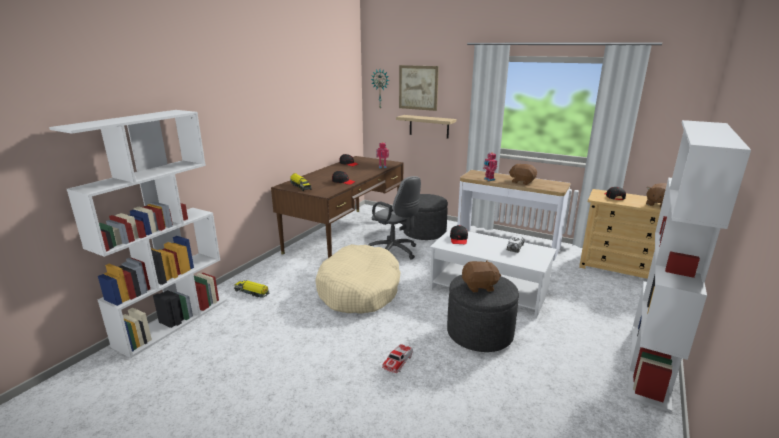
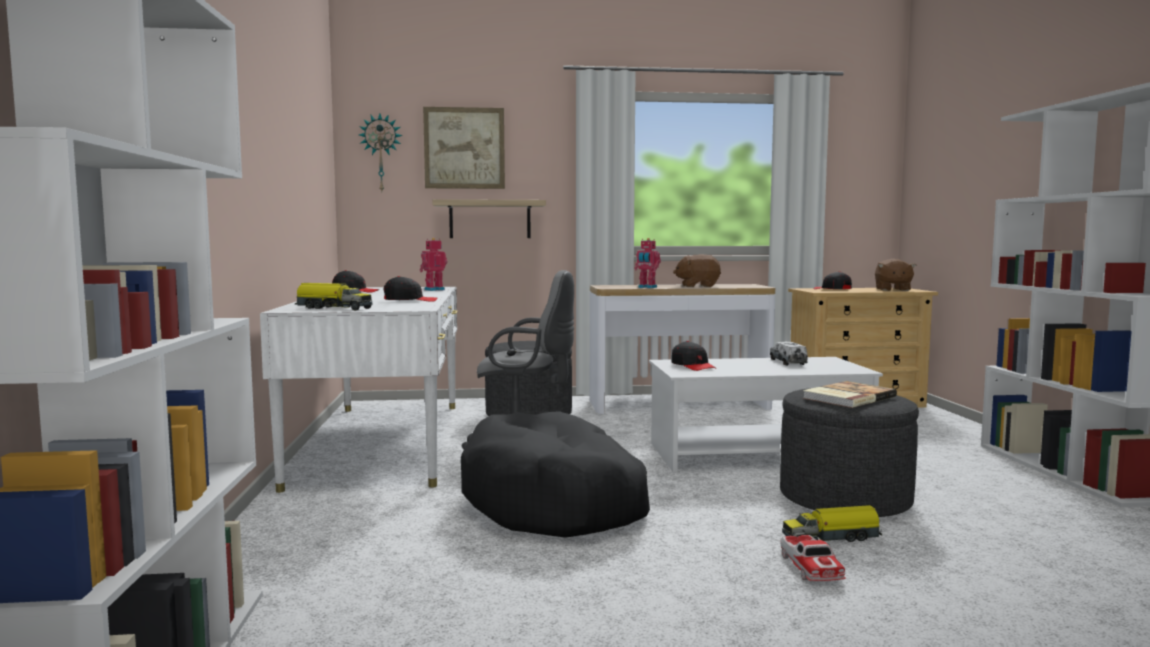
camera: 35 degrees left, 15 degrees down
toy truck [234,280,269,298] -> toy truck moved to [782,505,882,542]
brown desk [271,156,404,258] -> white desk [260,287,458,493]
beige dog bed [315,244,400,314] -> black dog bed [461,411,650,538]
brown plush toy [462,260,501,292] -> book [803,381,897,408]

